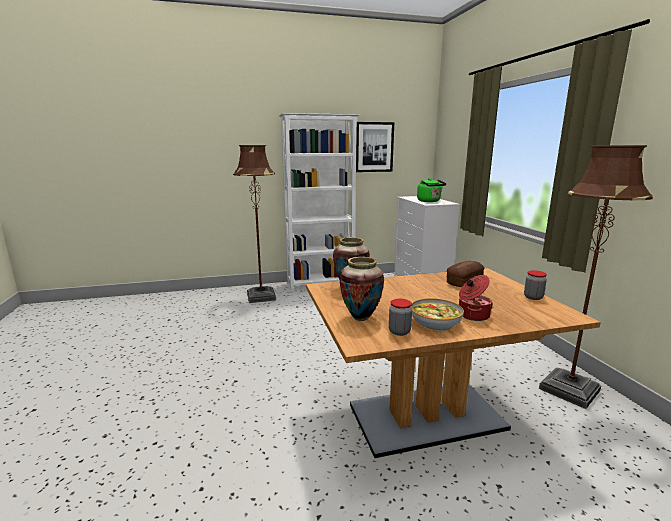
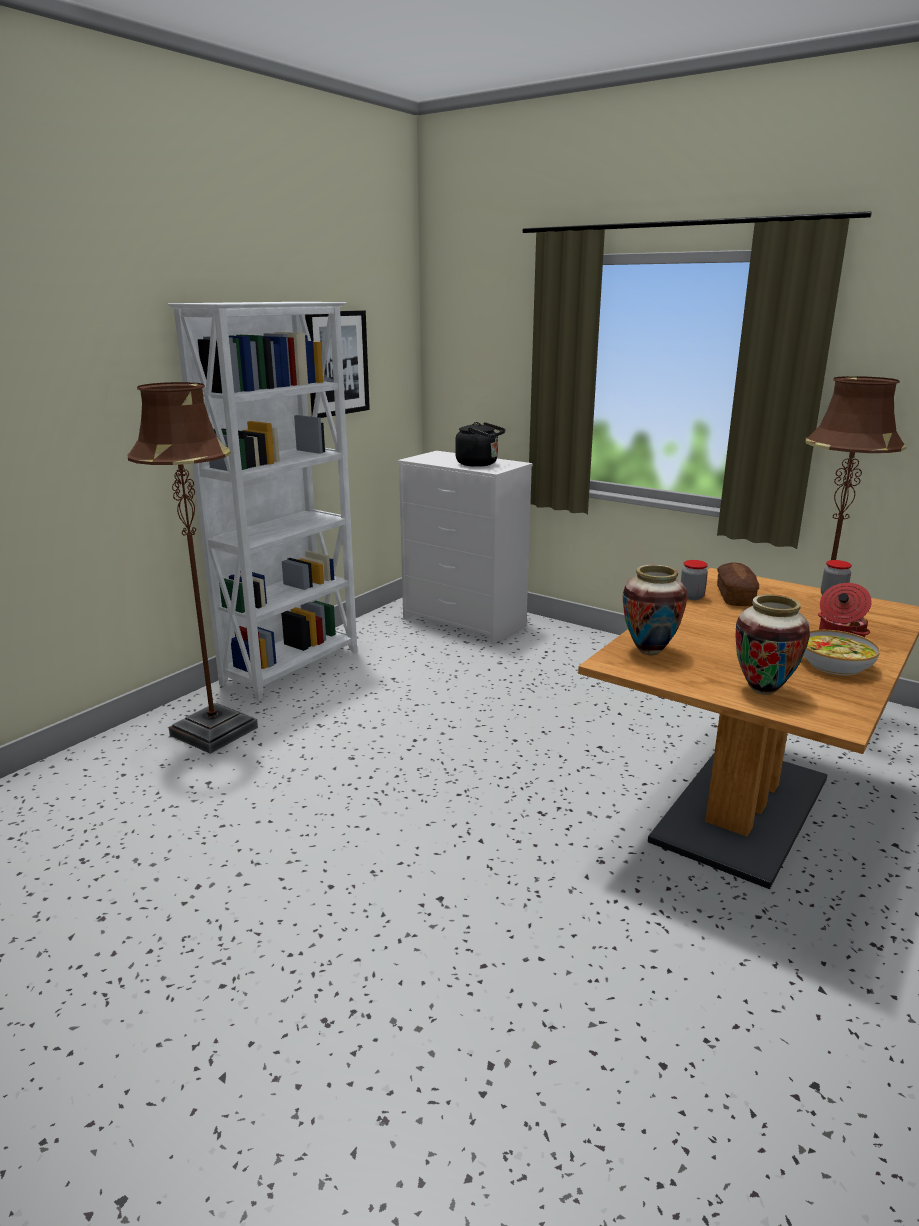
camera: 40 degrees left, 5 degrees up
jar [389,299,412,336] -> jar moved to [681,560,708,600]
green kettle [417,178,446,202] -> black kettle [455,422,506,467]

